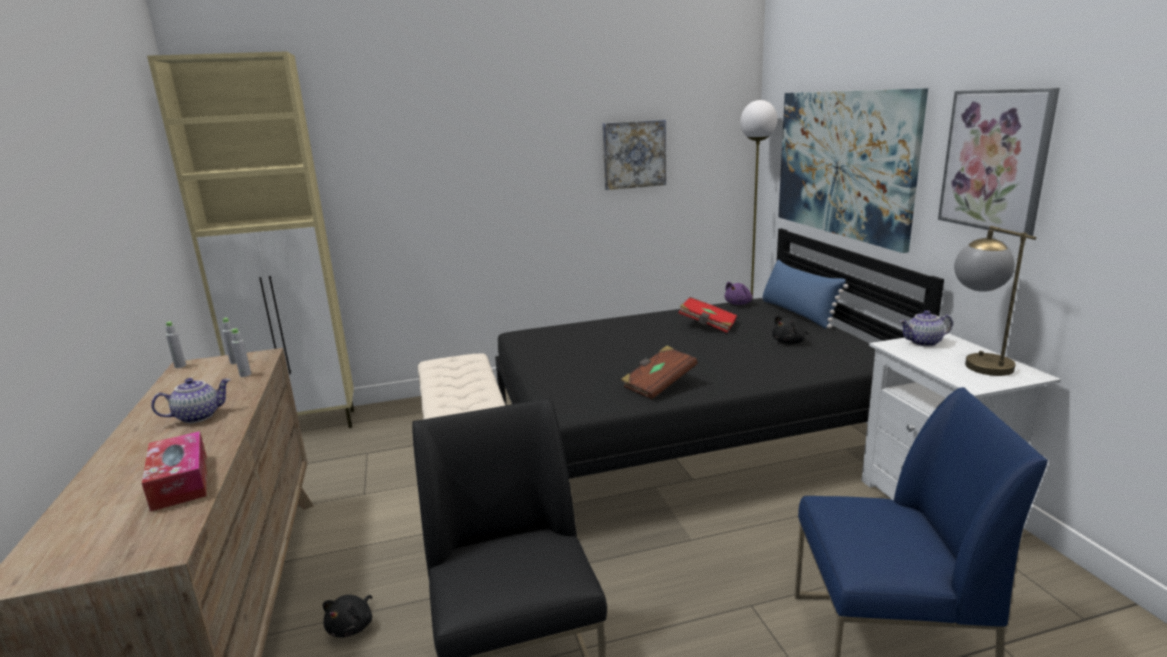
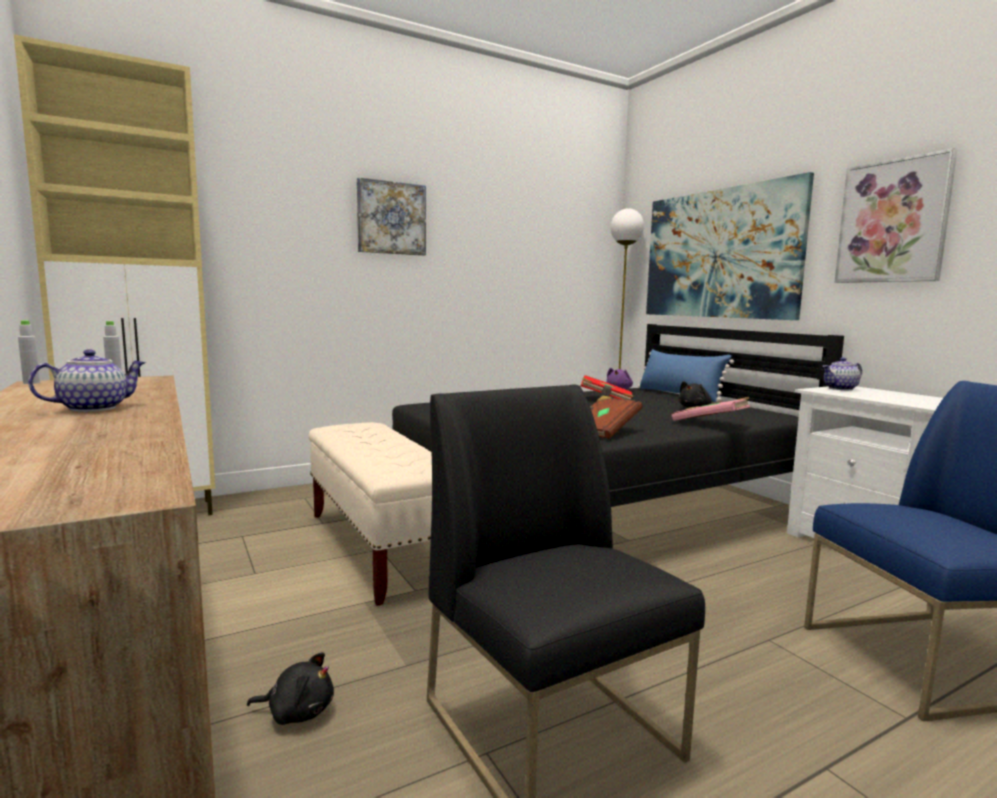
camera: 15 degrees left, 10 degrees down
tissue box [142,431,207,512] -> none
grey bottle [230,328,251,377] -> none
black plush toy [323,595,372,638] -> black plush toy turned 90 degrees counterclockwise [247,652,334,725]
picture [602,120,666,190] -> picture moved to [357,177,426,256]
table lamp [954,226,1036,376] -> none
none -> pink book [672,397,750,421]

